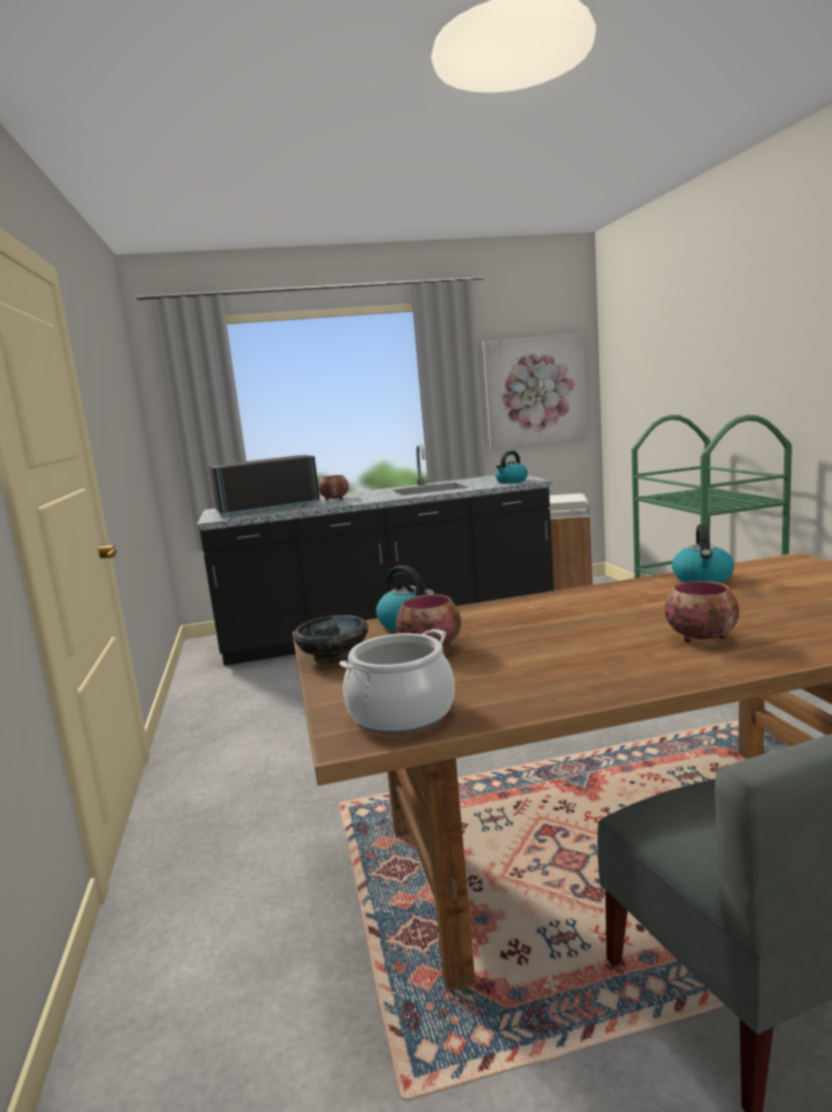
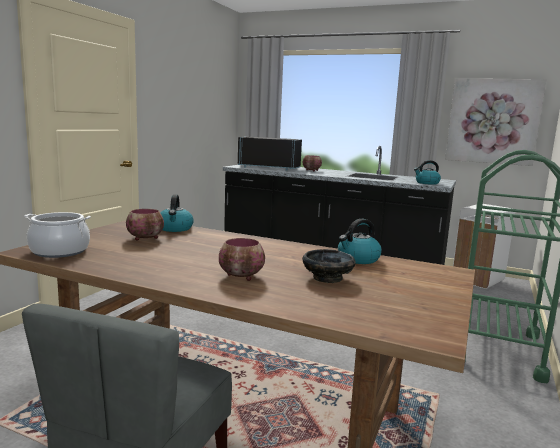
camera: 35 degrees right, 0 degrees up
black bowl [294,615,368,665] -> black bowl moved to [302,249,356,283]

